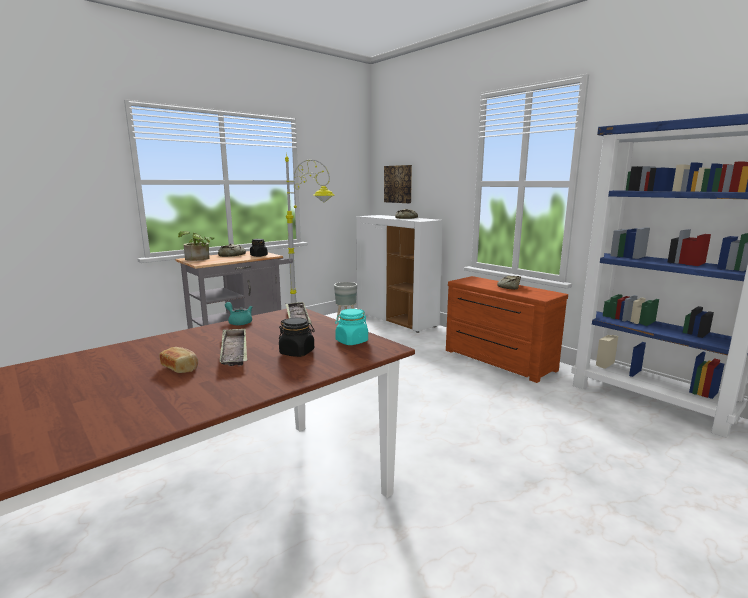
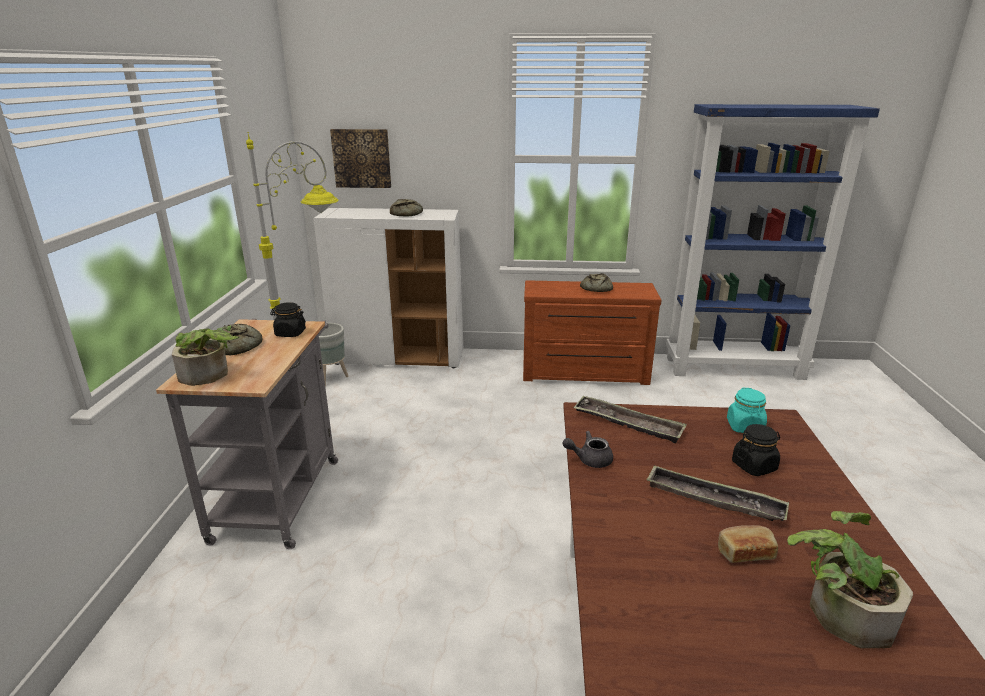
camera: 45 degrees left, 10 degrees up
turquoise teapot [225,302,252,325] -> grey teapot [562,431,613,468]
none -> potted plant [787,511,913,648]

